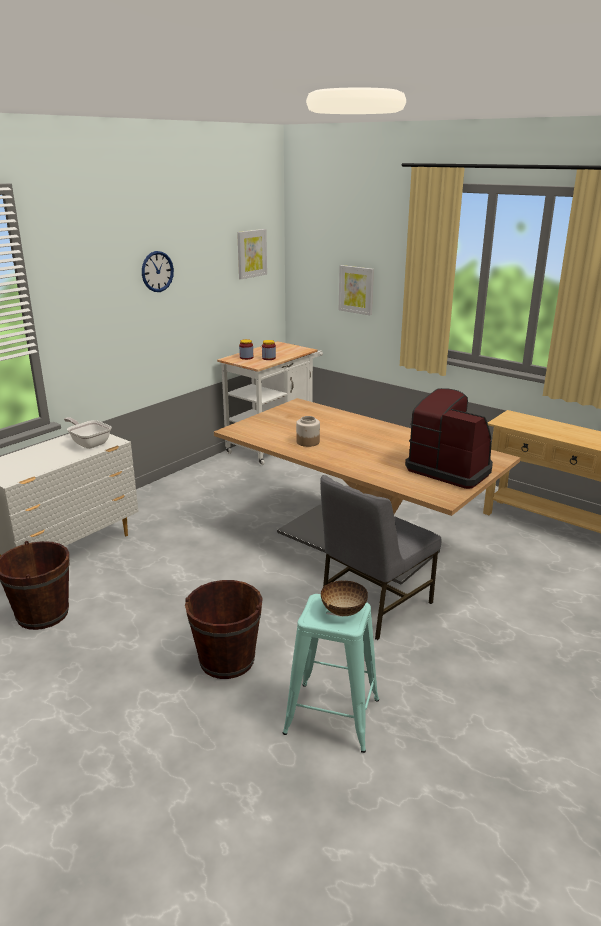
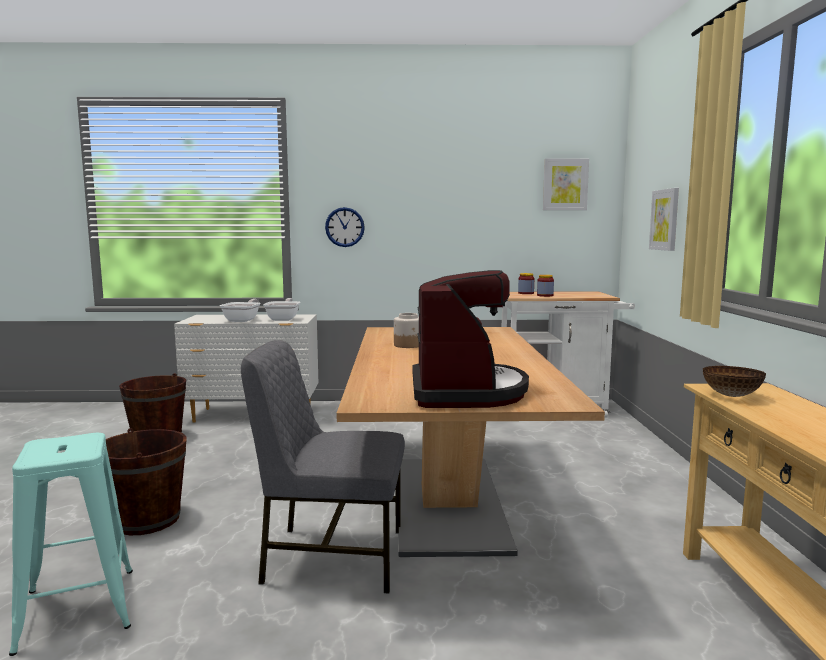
camera: 50 degrees right, 15 degrees down
wall clock [142,251,174,292] -> wall clock moved to [325,207,365,247]
bowl [321,581,368,616] -> bowl moved to [702,366,766,397]
none -> frying pan [220,299,260,322]

